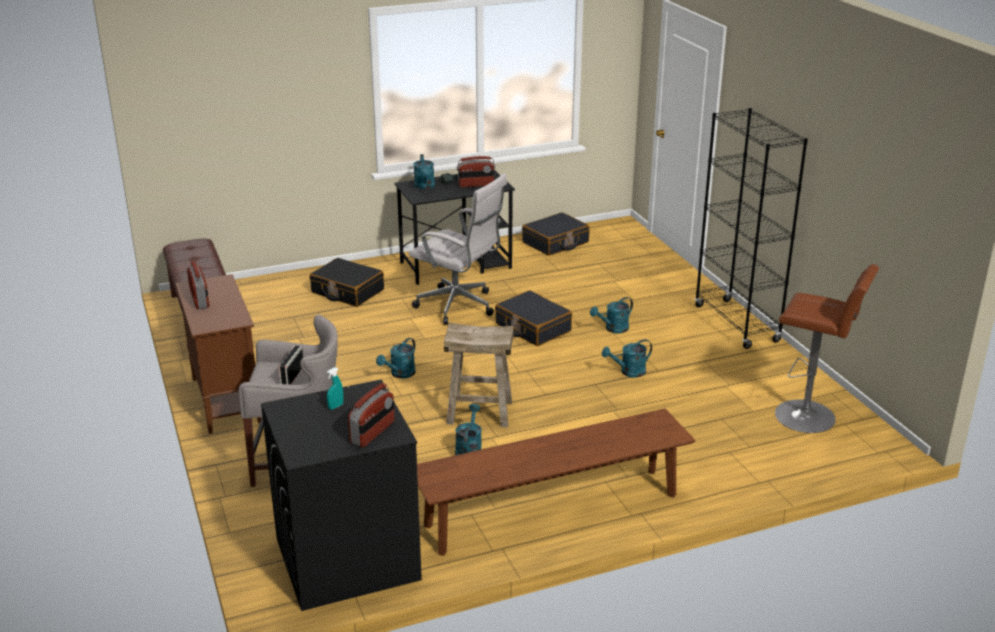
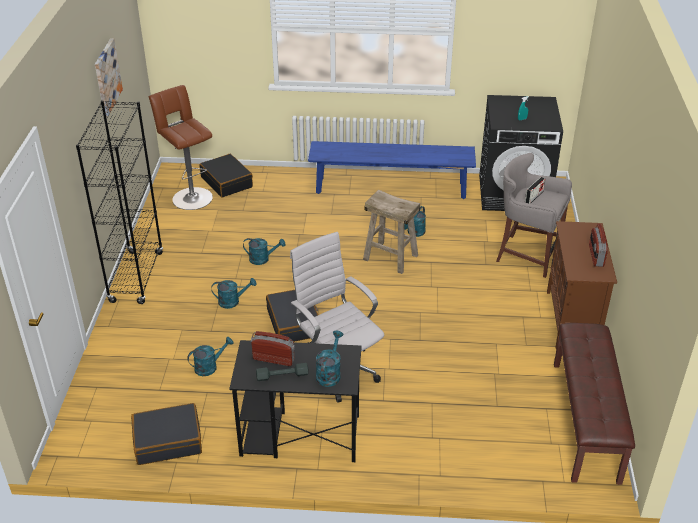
camera: 155 degrees left, 10 degrees up
black suitcase [310,258,384,307] -> black suitcase moved to [200,154,253,197]
radio [348,383,395,448] -> none
turquoise watering can [376,338,416,379] -> turquoise watering can moved to [187,337,233,376]
brown bench [417,409,695,556] -> blue bench [308,141,476,199]
none -> picture [95,38,123,117]

